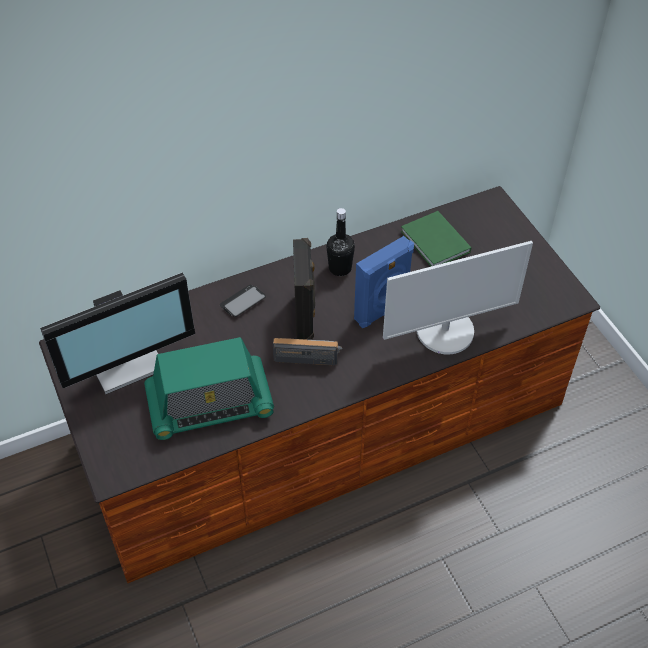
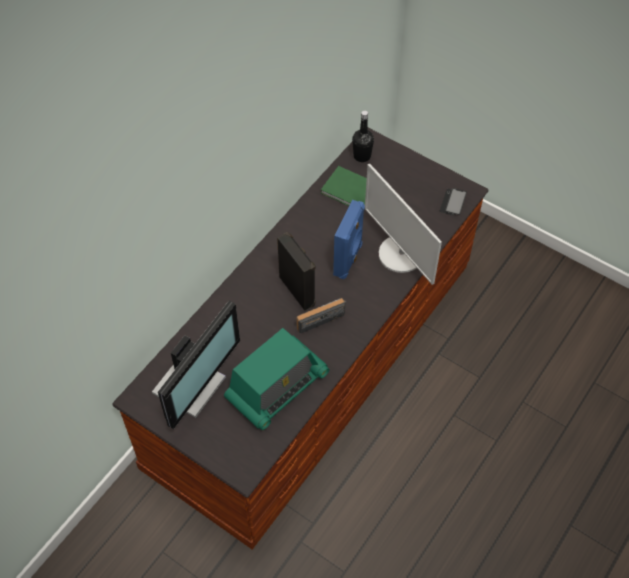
camera: 30 degrees left, 5 degrees up
phone [220,285,266,317] -> phone moved to [440,188,467,215]
black bottle [326,208,355,276] -> black bottle moved to [352,111,374,162]
monitor [383,241,533,354] -> monitor turned 105 degrees clockwise [365,163,442,285]

